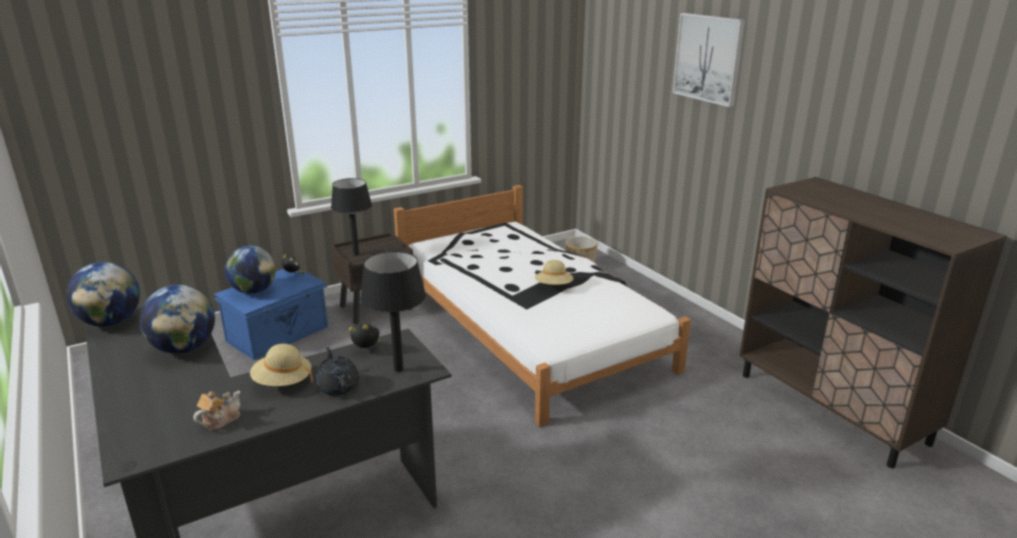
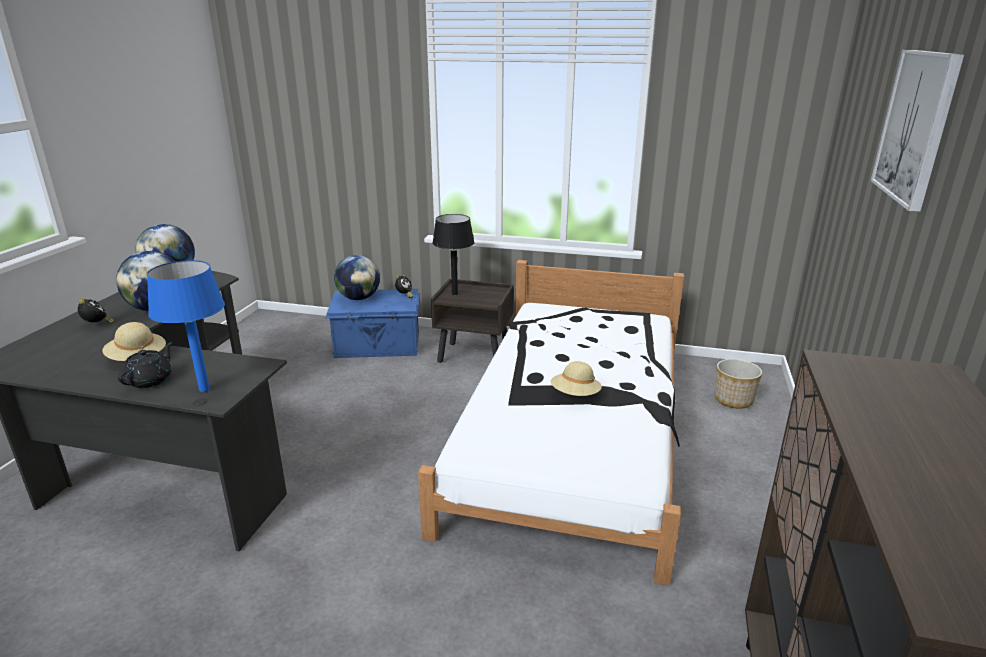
camera: 45 degrees right, 0 degrees up
teapot [193,391,240,431] -> none
alarm clock [349,324,380,348] -> alarm clock moved to [78,298,115,323]
black table lamp [360,251,426,372] -> blue table lamp [147,260,225,392]

